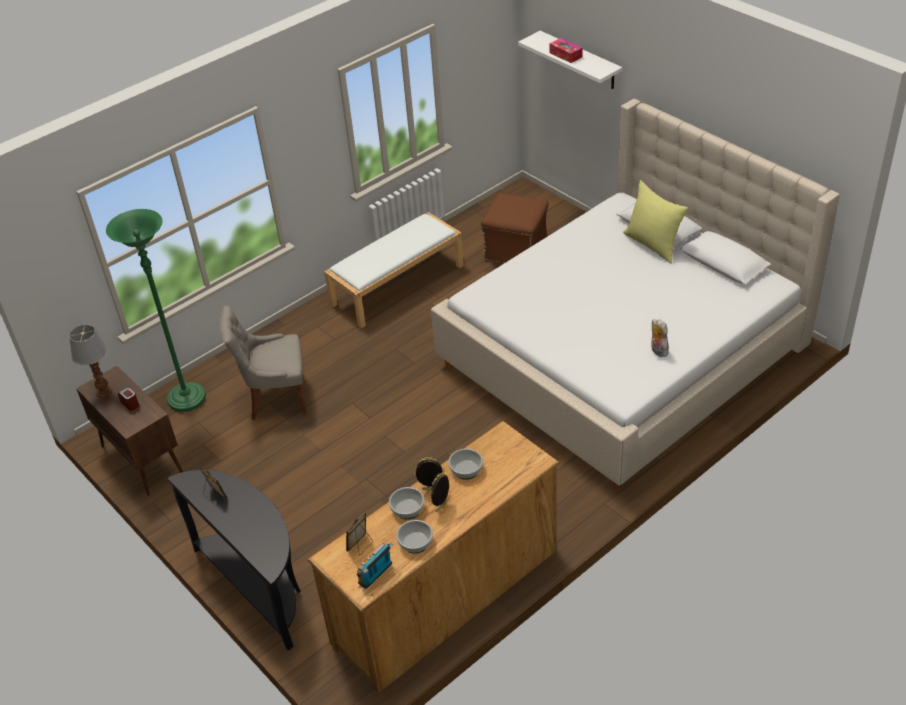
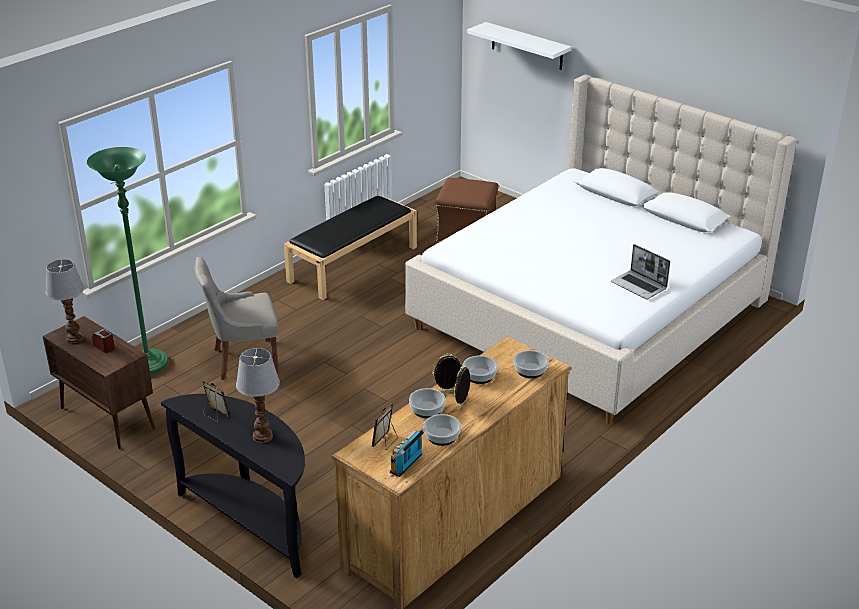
camera: 10 degrees left, 10 degrees down
white bench [324,212,464,328] -> black bench [284,195,417,300]
tissue box [549,38,583,63] -> none
yellow pillow [623,180,688,263] -> none
plush toy [651,319,669,357] -> laptop [611,244,670,299]
none -> table lamp [236,348,280,443]
none -> bowl [513,350,549,378]

